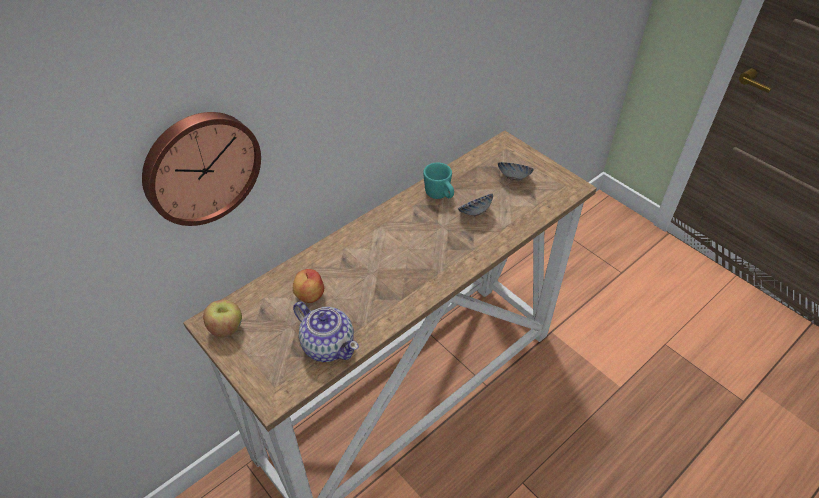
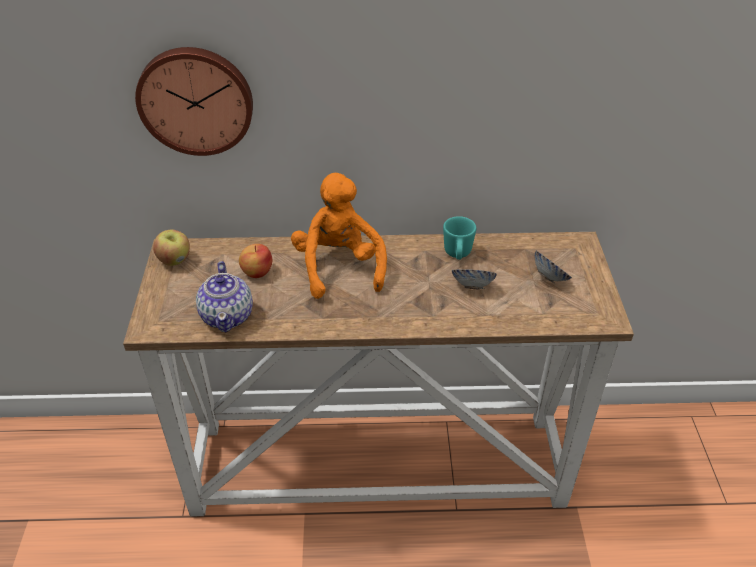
camera: 40 degrees right, 5 degrees down
none -> orange plush toy [291,173,387,299]

